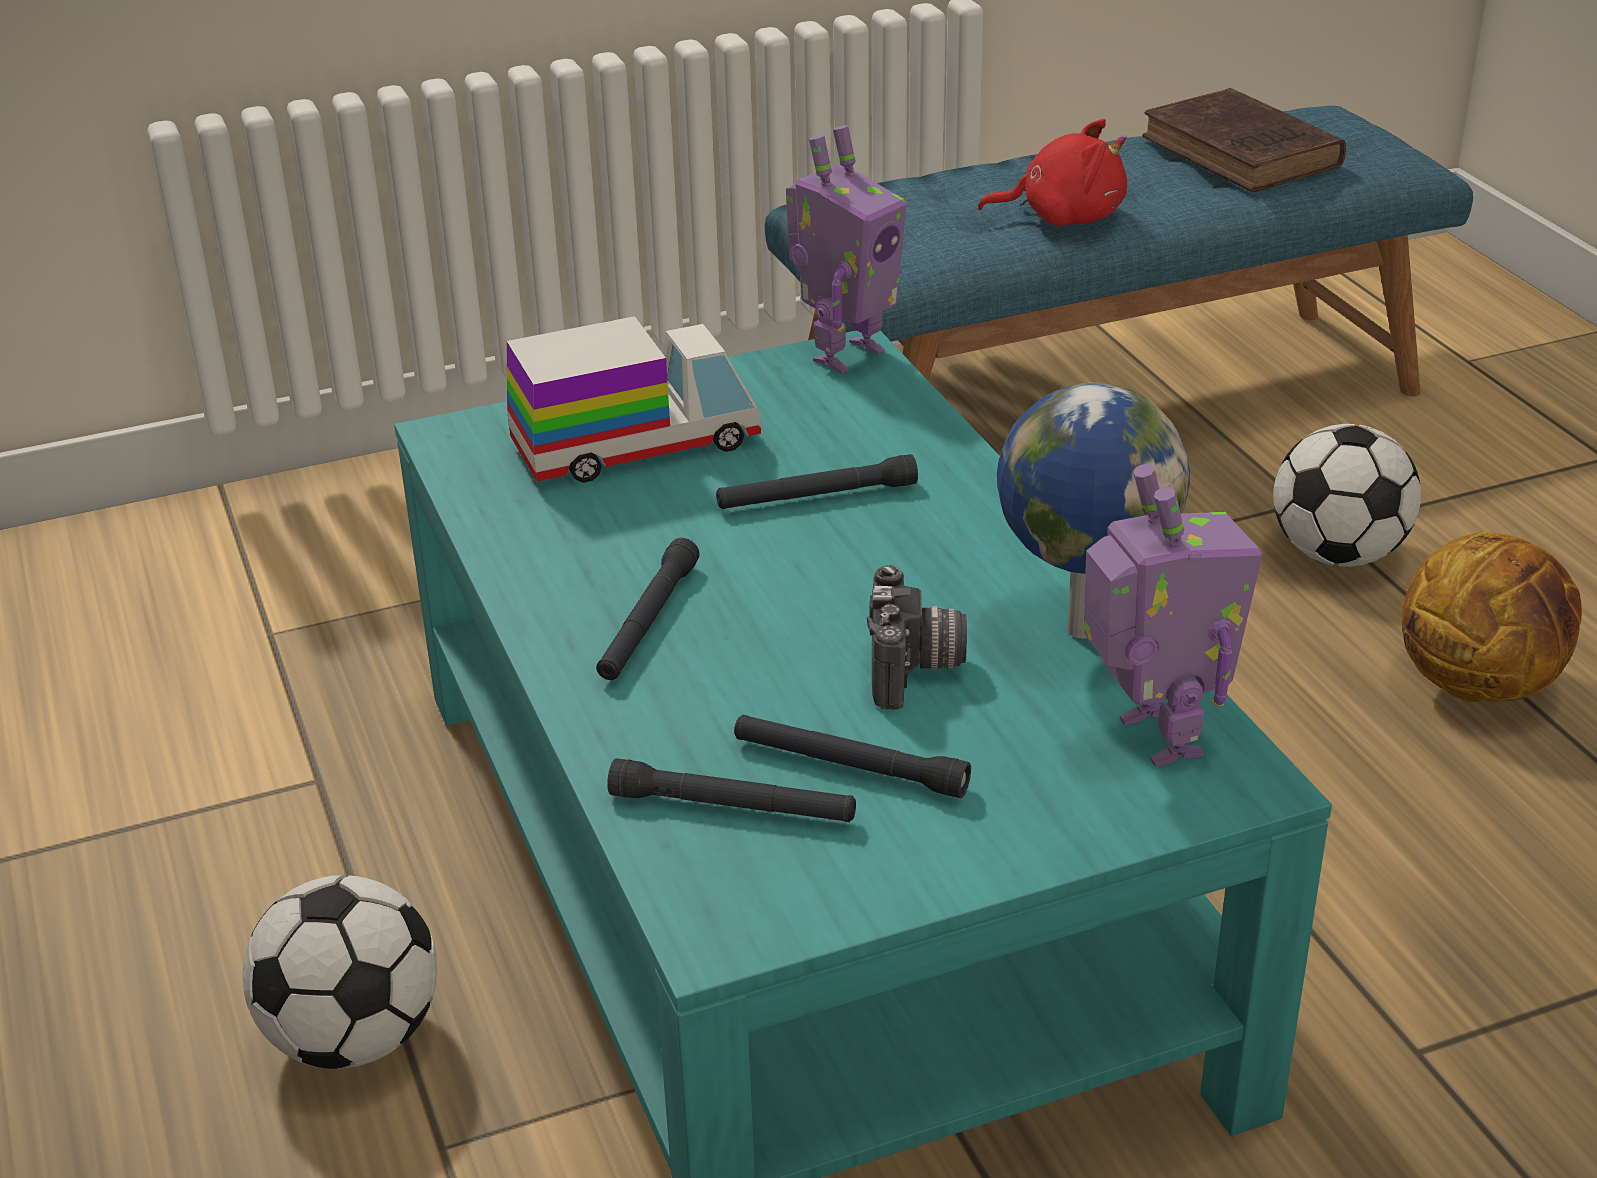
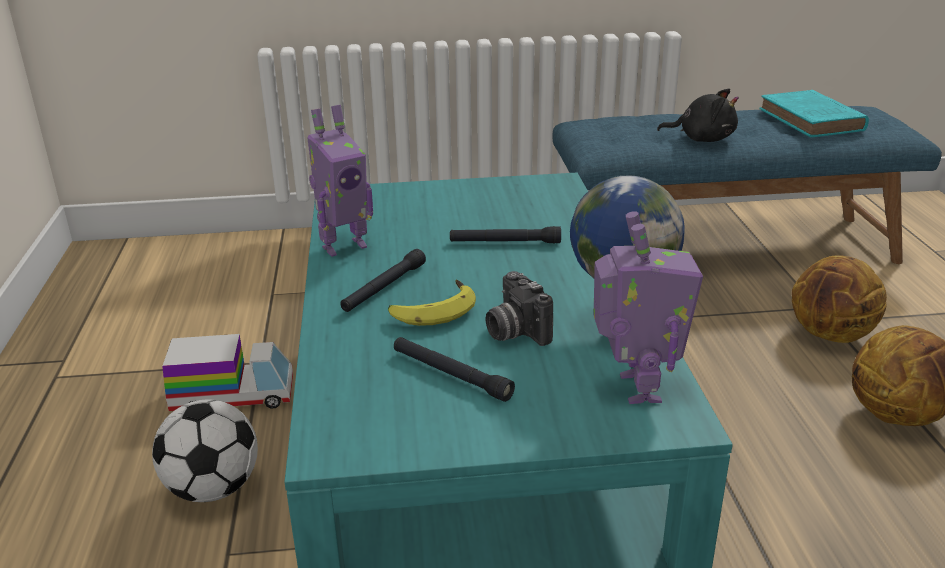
camera: 15 degrees right, 5 degrees down
toy truck [507,316,761,483] -> toy truck moved to [162,334,293,411]
black flashlight [607,758,856,822] -> none
toy robot [786,125,907,374] -> toy robot moved to [307,105,373,257]
camera [867,565,967,709] -> camera turned 135 degrees clockwise [486,271,553,346]
red plush toy [978,119,1127,226] -> black plush toy [657,89,739,142]
brown book [1142,88,1346,192] -> turquoise book [759,90,869,137]
football [1273,424,1421,567] -> basketball [791,255,887,343]
none -> banana [388,280,476,326]

